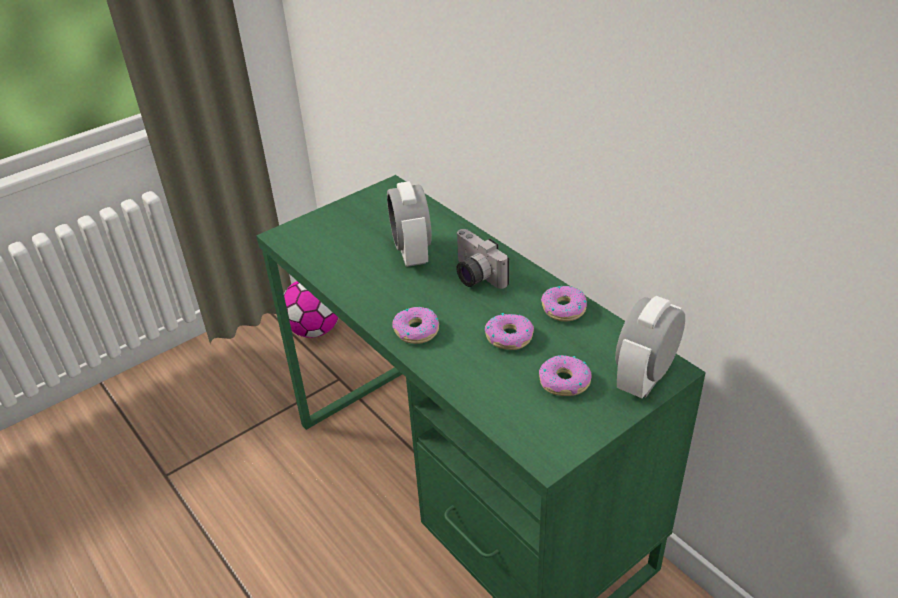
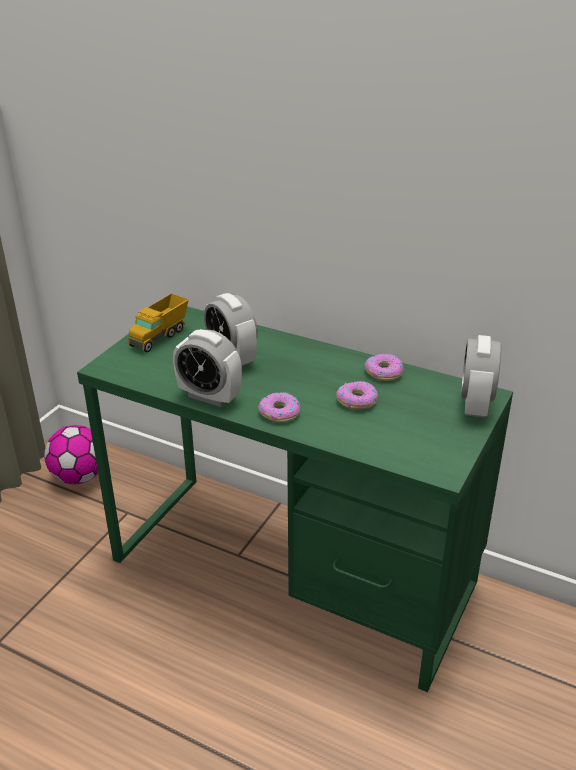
camera: 25 degrees left, 5 degrees down
camera [456,229,509,289] -> none
donut [539,355,591,396] -> none
none -> toy truck [128,294,189,352]
none -> alarm clock [173,329,242,407]

